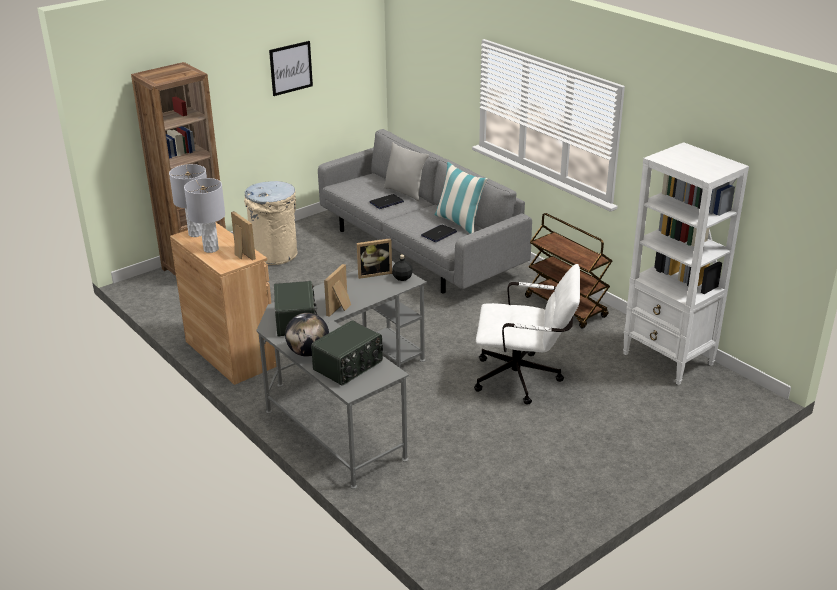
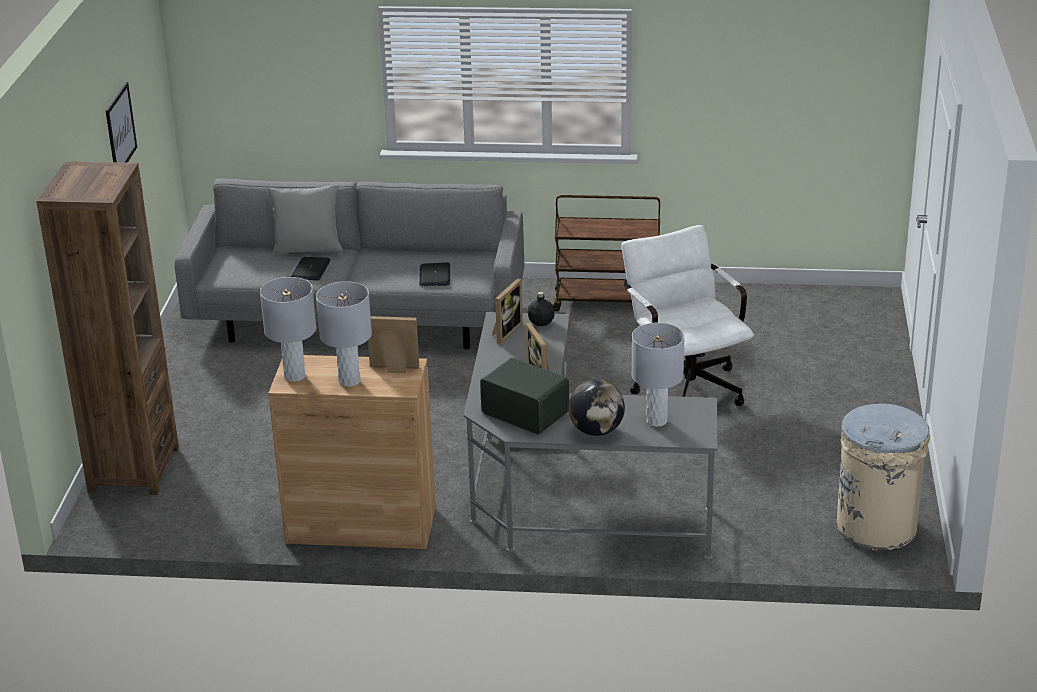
camera: 45 degrees left, 0 degrees up
beige trash can [244,181,298,265] -> beige trash can moved to [837,403,930,551]
radio [311,320,383,386] -> grey table lamp [632,323,685,427]
pillow [435,162,488,234] -> none
white office chair [474,264,580,405] -> white office chair turned 75 degrees counterclockwise [621,225,754,406]
white bookcase [623,142,749,385] -> none

